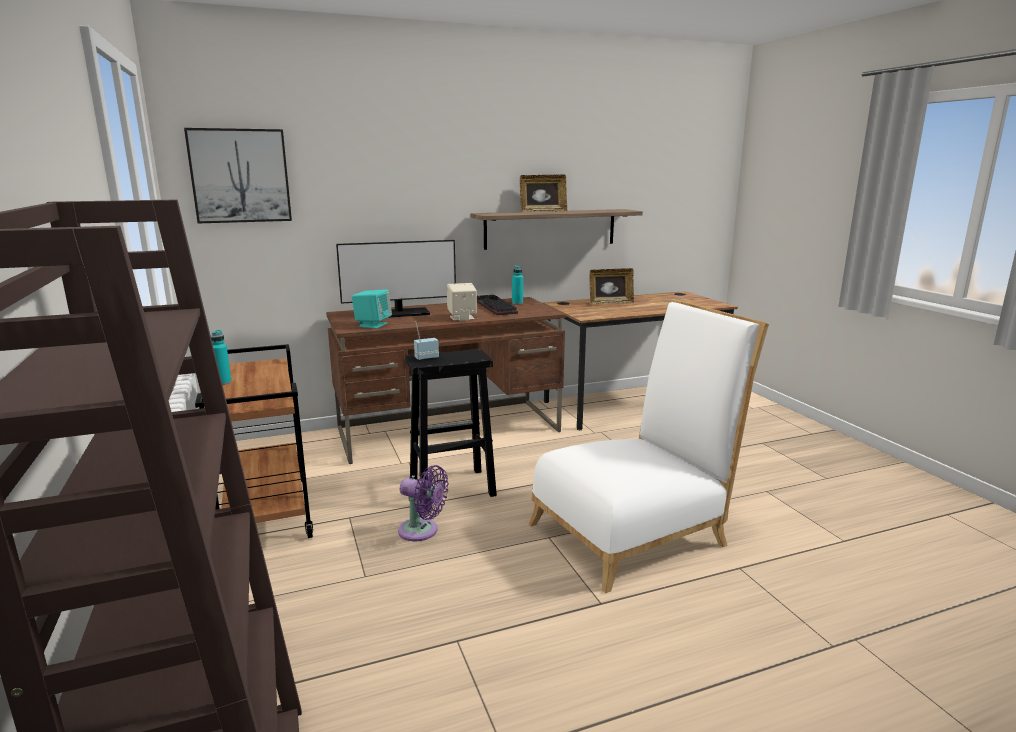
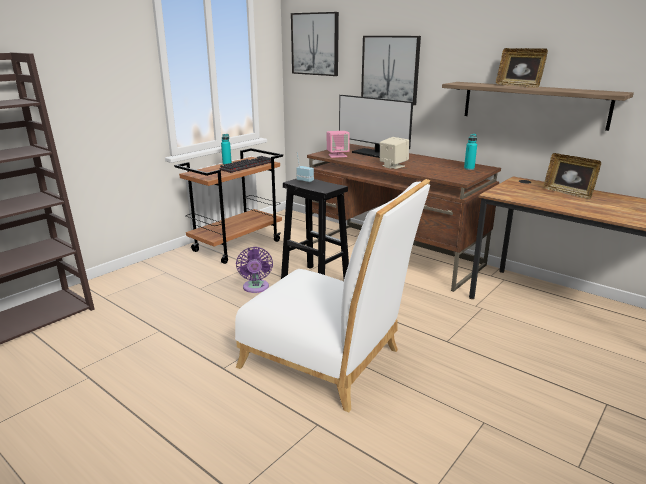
camera: 60 degrees right, 5 degrees up
turquoise speaker [352,289,392,329] -> pink speaker [326,131,350,158]
keyboard [477,295,518,315] -> keyboard moved to [219,156,271,173]
none -> picture [361,36,421,106]

